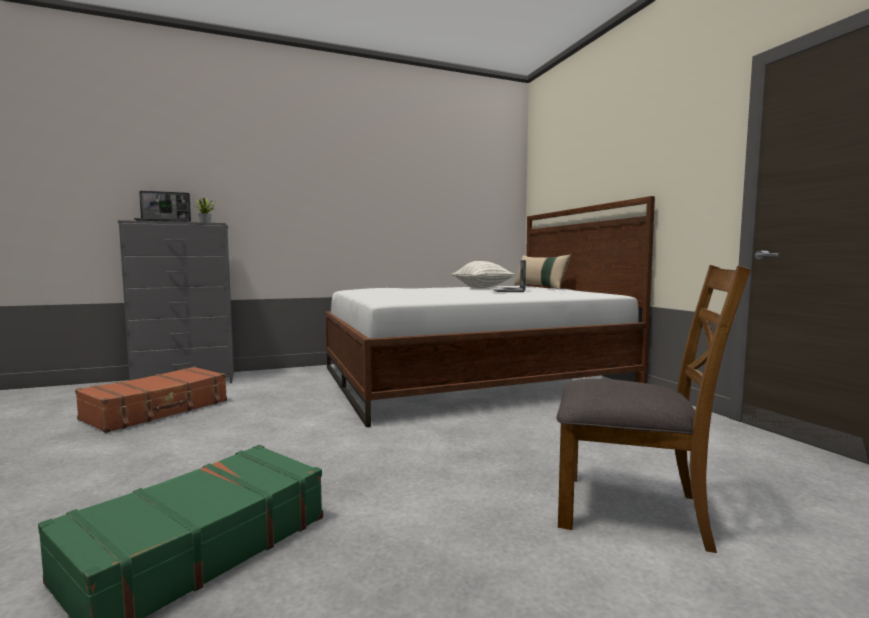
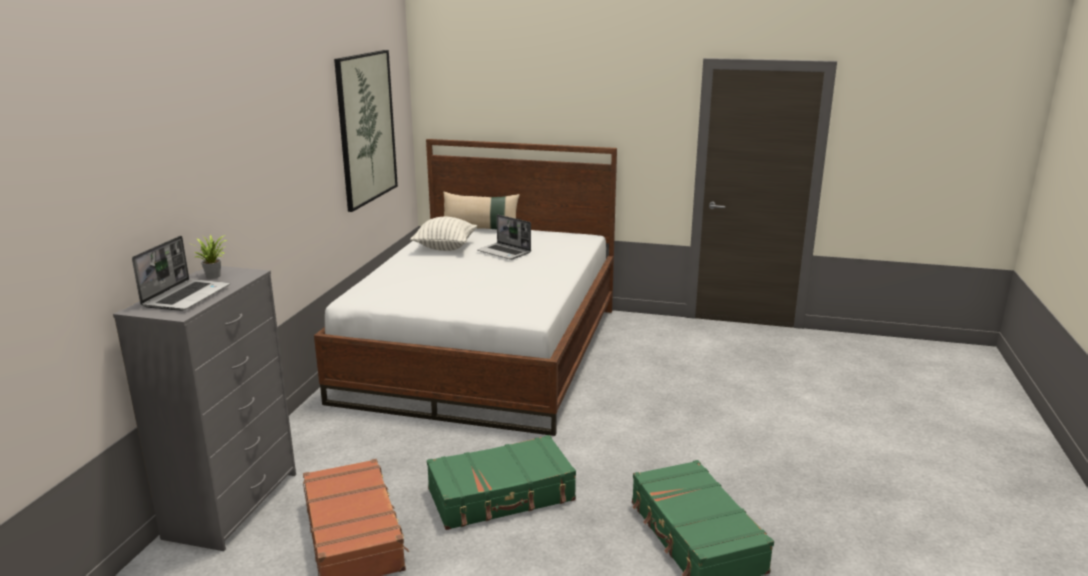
camera: 55 degrees left, 15 degrees up
brown chair [556,265,750,553] -> none
none -> picture [334,50,398,212]
none -> green suitcase [427,435,576,530]

